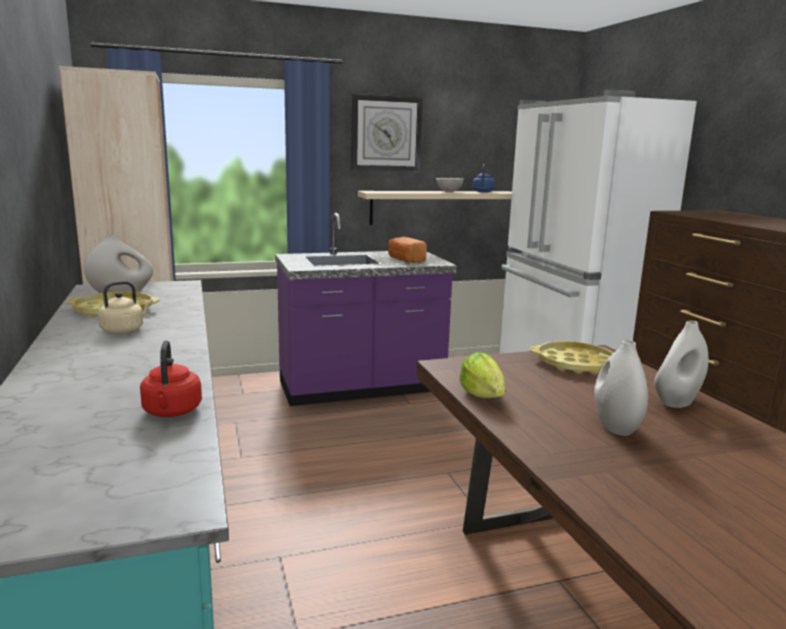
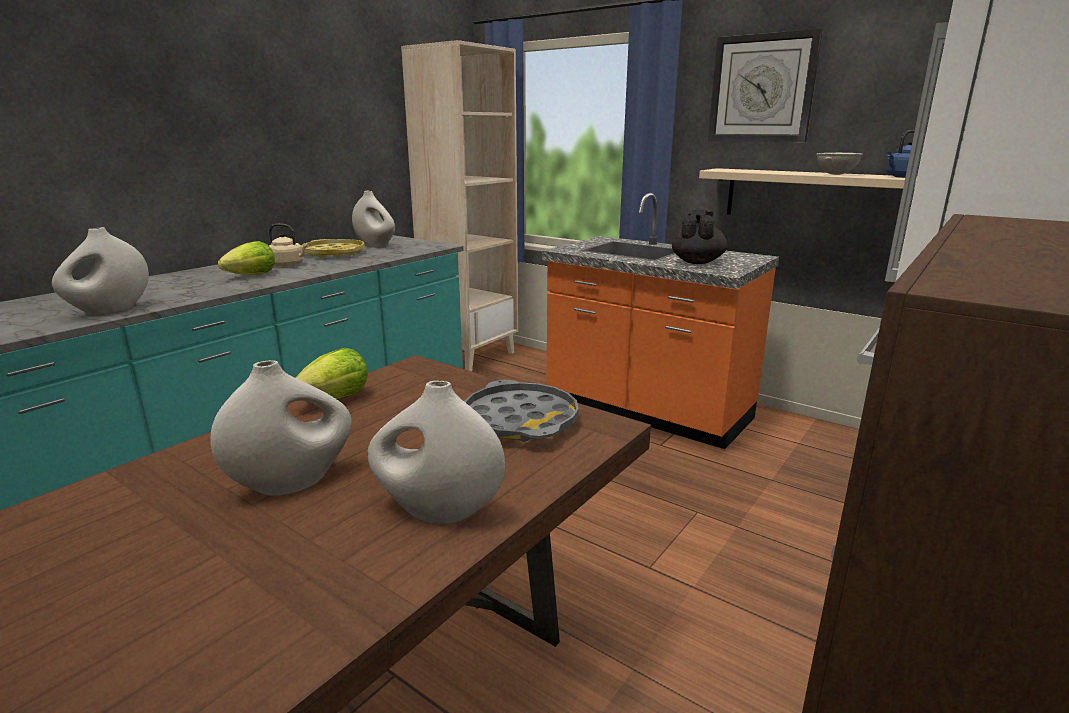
camera: 55 degrees right, 5 degrees up
red kettle [140,340,202,417] -> white vase [52,227,149,315]
purple counter [275,213,457,406] -> orange counter [542,193,779,449]
bread [388,237,427,263] -> black teapot [672,210,727,264]
yellow tray [530,341,614,374] -> grey tray [464,380,579,442]
none -> lettuce [218,241,275,275]

